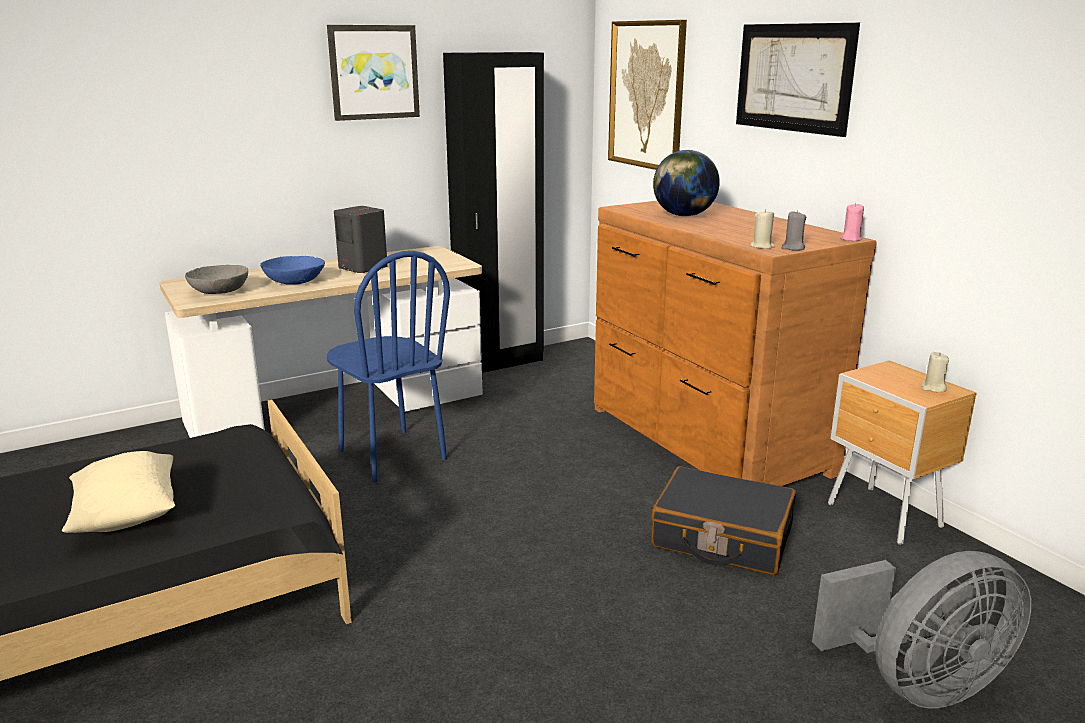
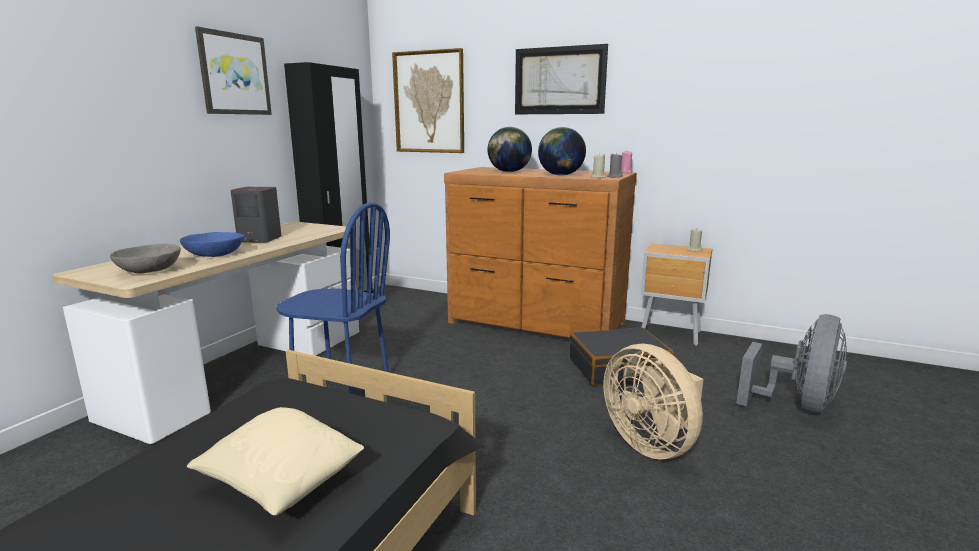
camera: 35 degrees left, 5 degrees down
none -> globe [538,127,586,176]
none -> beige fan [604,344,703,459]

